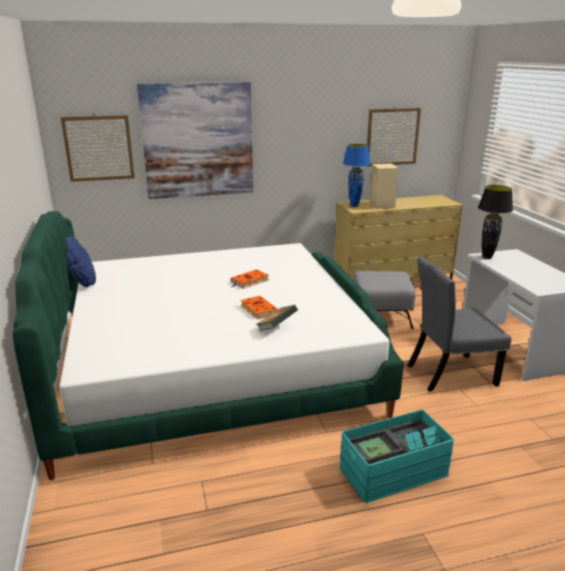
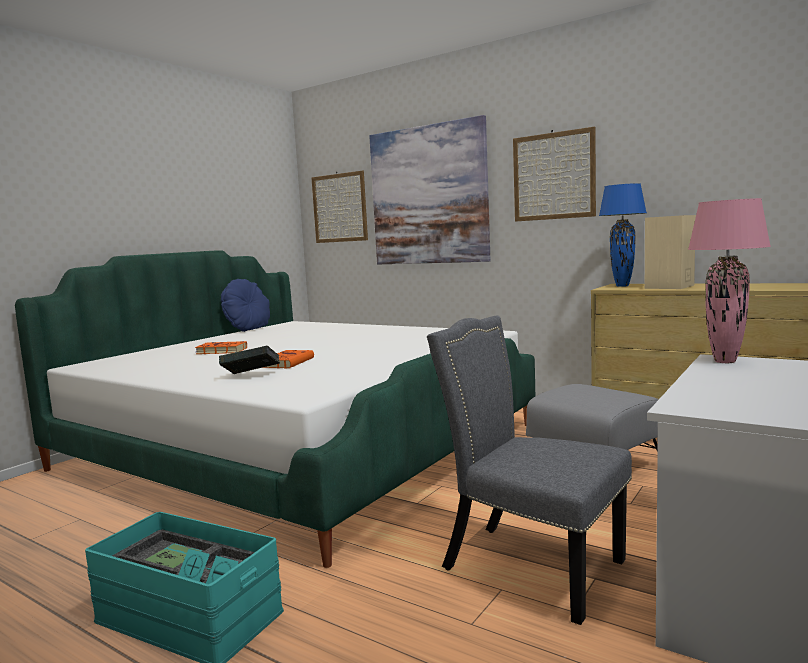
camera: 50 degrees right, 15 degrees down
orange book [230,269,269,288] -> orange book moved to [195,341,247,354]
picture [367,106,421,166] -> picture moved to [513,127,596,222]
black table lamp [478,185,513,259] -> pink table lamp [688,198,771,363]

